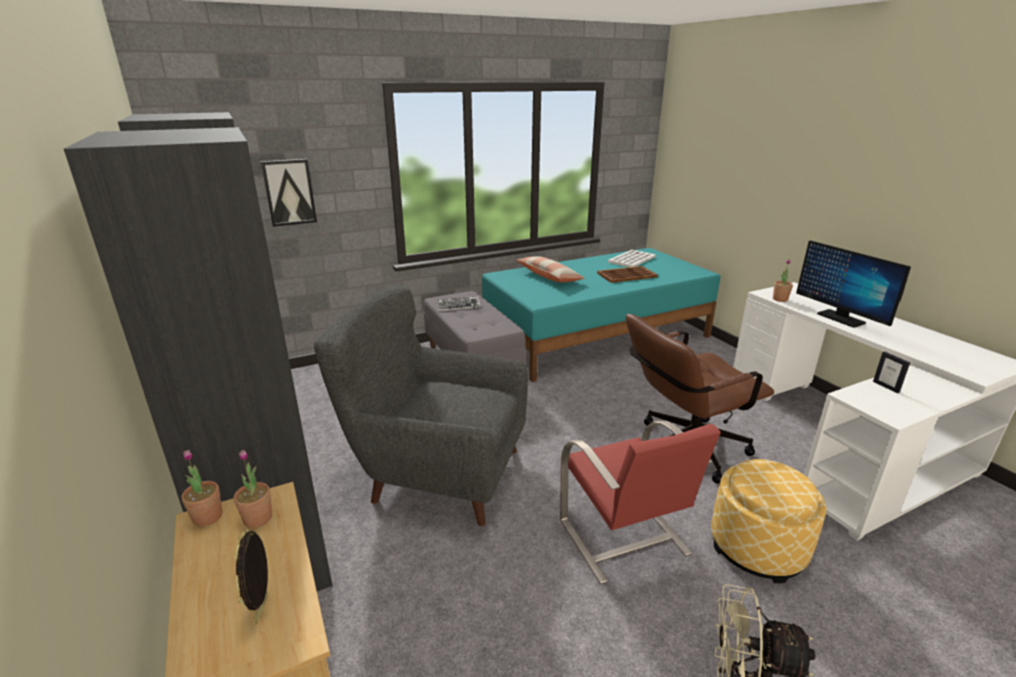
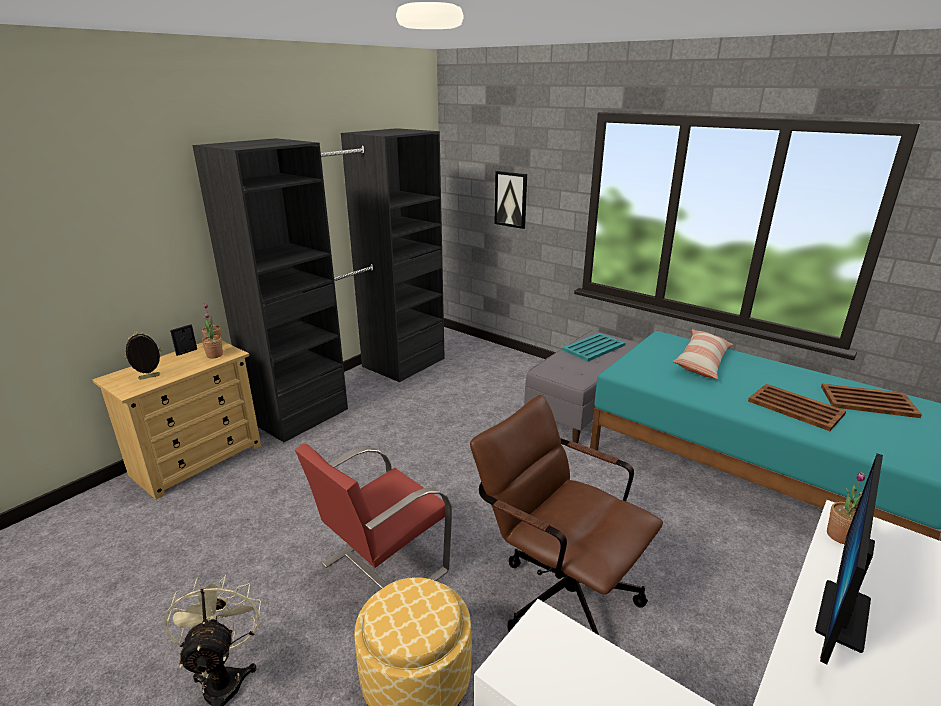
camera: 65 degrees right, 0 degrees up
grey armchair [314,286,528,526] -> none
keyboard [436,296,481,312] -> turquoise tray [562,333,625,362]
white tray [608,250,656,267] -> brown tray [821,384,922,418]
picture frame [873,352,910,393] -> picture frame moved to [170,324,197,356]

